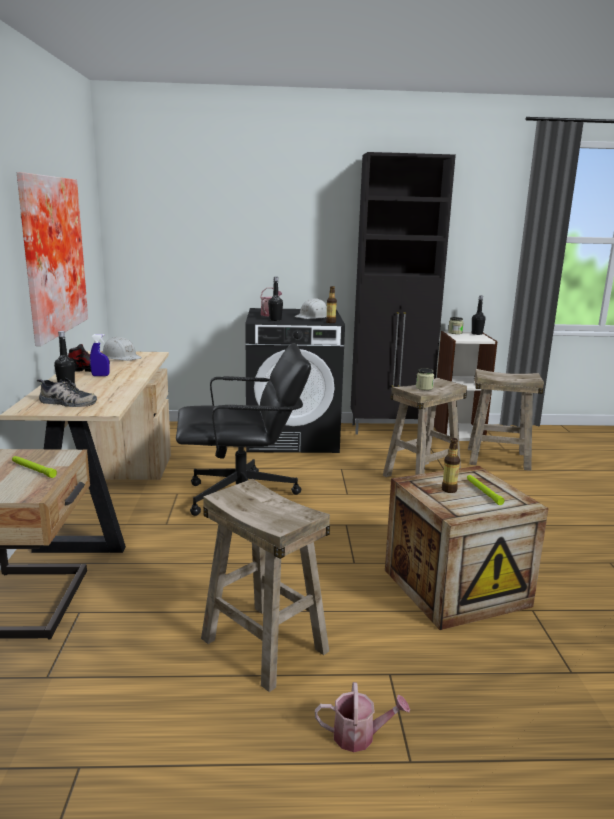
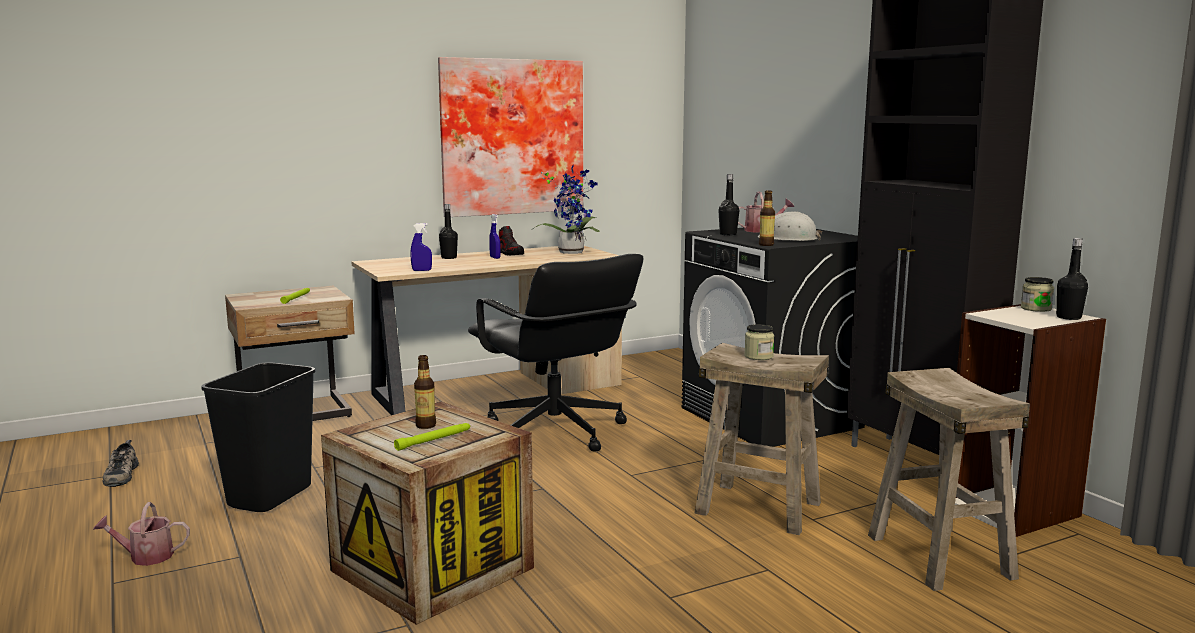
camera: 65 degrees right, 5 degrees down
shoe [37,378,97,407] -> shoe moved to [103,440,139,487]
white hard hat [103,337,142,361] -> potted plant [531,165,600,254]
beige stool [201,479,330,692] -> black trash can [201,362,315,512]
watering can [315,682,410,752] -> watering can turned 105 degrees clockwise [93,502,190,566]
none -> blue spray bottle [411,223,432,271]

